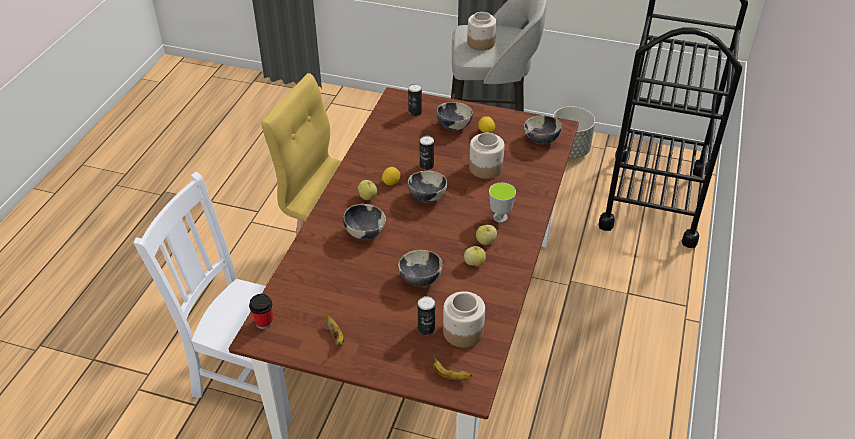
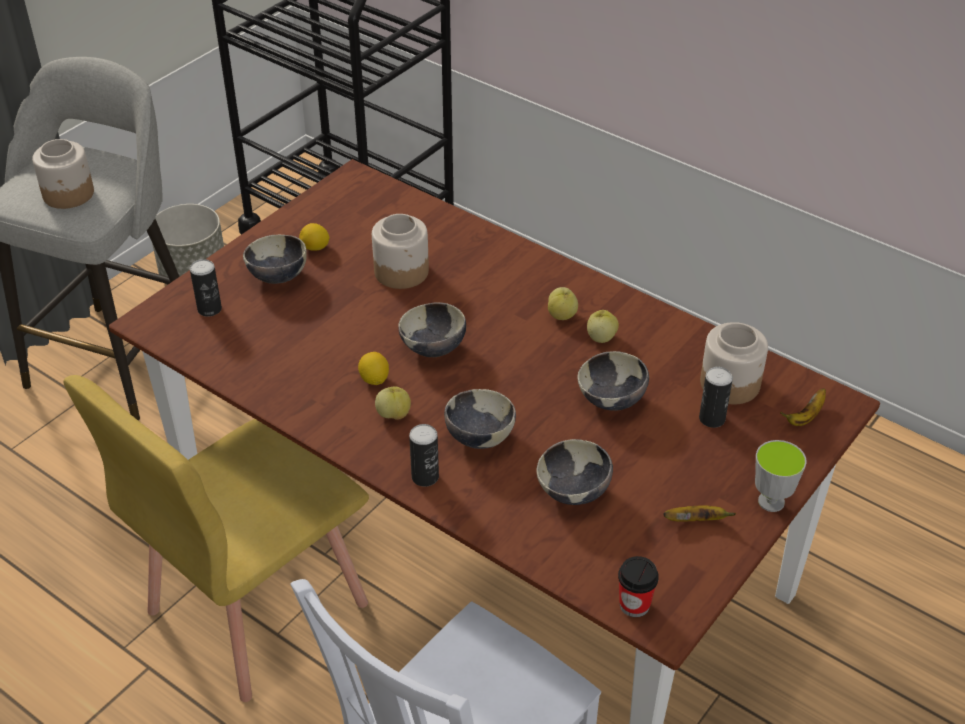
camera: 70 degrees left, 0 degrees up
can [420,136,434,170] -> can moved to [409,424,439,487]
cup [489,182,516,223] -> cup moved to [755,440,807,512]
bowl [524,116,561,144] -> bowl moved to [536,439,613,505]

